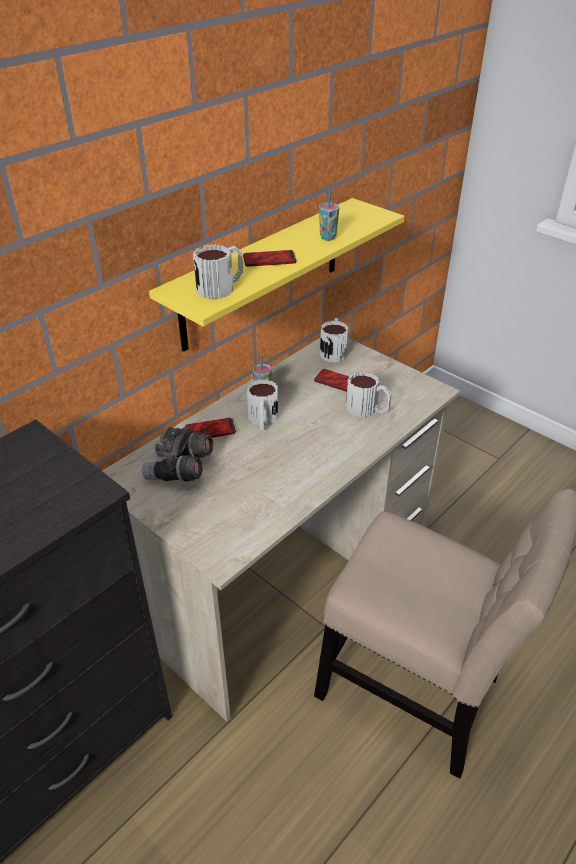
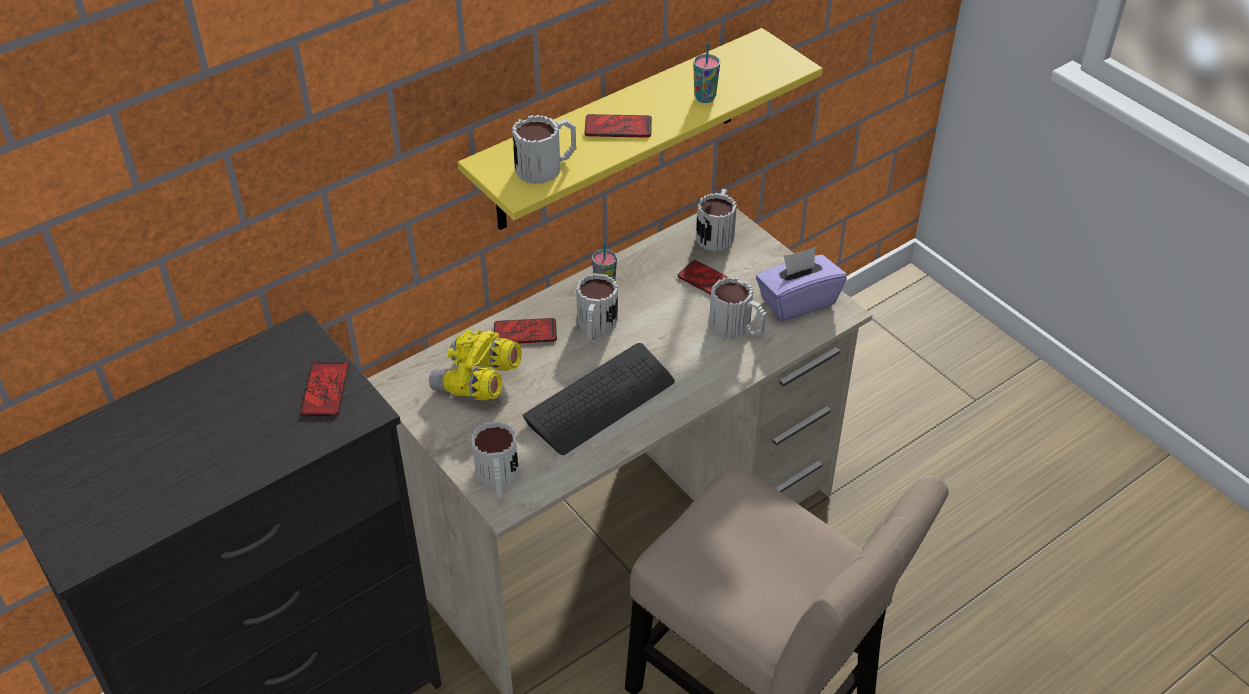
camera: 10 degrees right, 5 degrees up
grey binoculars [142,427,213,482] -> yellow binoculars [429,330,522,400]
none -> phone [301,360,349,416]
none -> mug [471,421,519,498]
none -> keyboard [522,343,675,455]
none -> purple tissue box [756,247,847,321]

